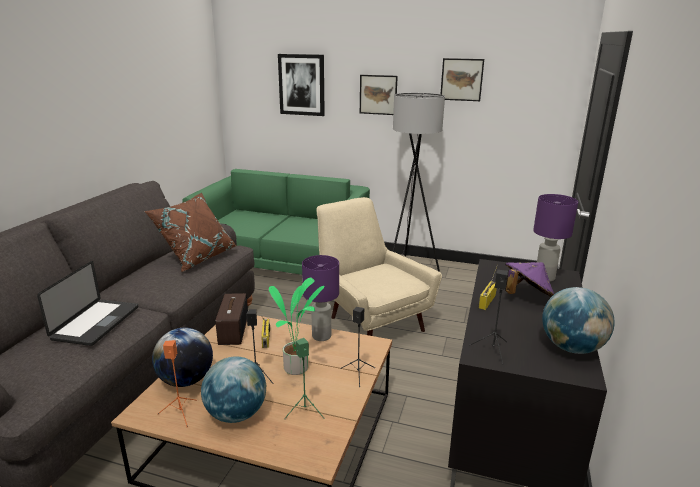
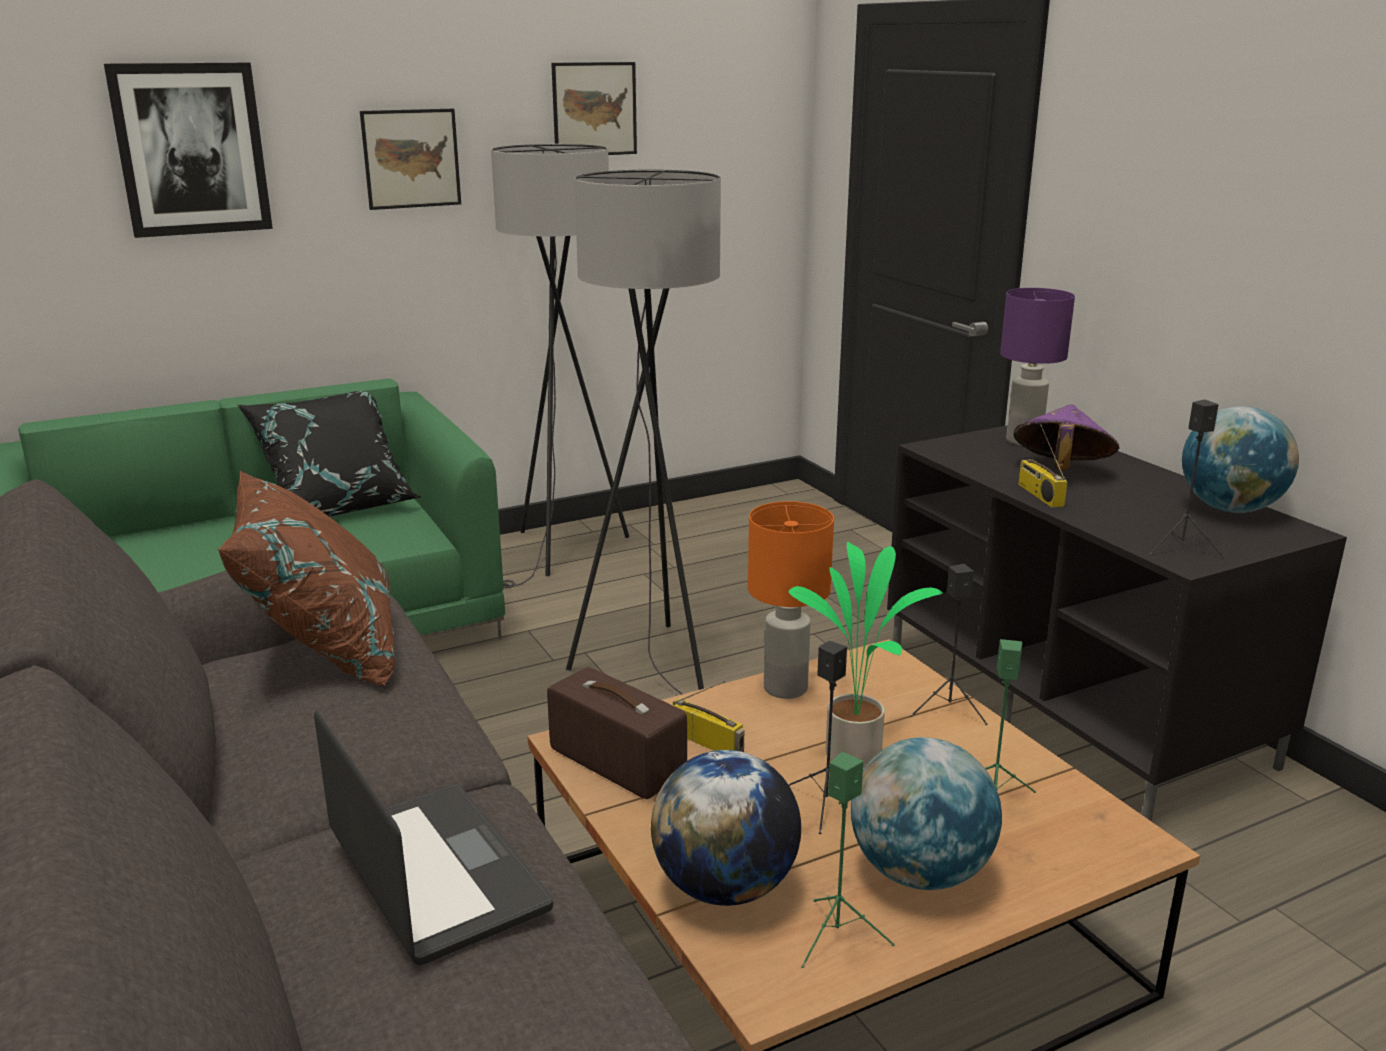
camera: 45 degrees left, 0 degrees up
orange speaker [158,340,197,427] -> green speaker [801,751,895,968]
purple table lamp [302,255,339,341] -> orange table lamp [748,501,834,699]
beige armchair [316,197,442,336] -> grey floor lamp [566,169,721,695]
none -> black pillow [237,391,422,517]

